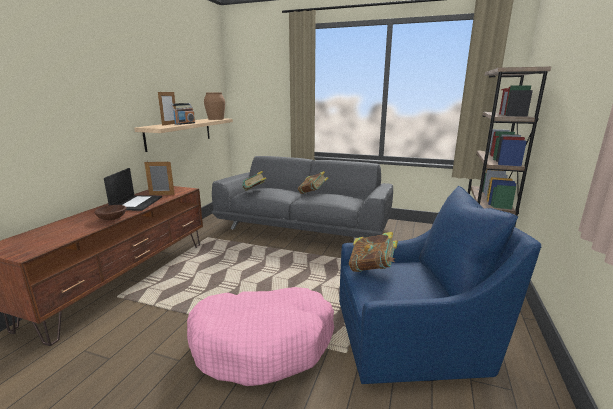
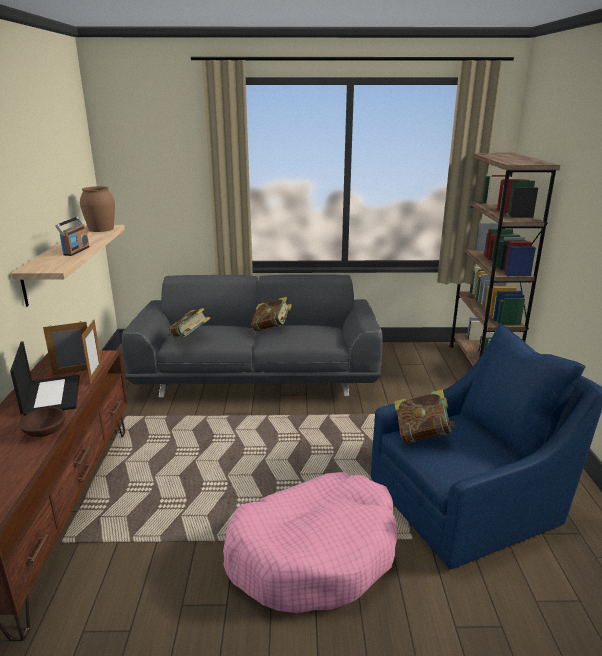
camera: 20 degrees left, 5 degrees up
picture frame [158,91,176,126] -> picture frame moved to [81,320,102,385]

